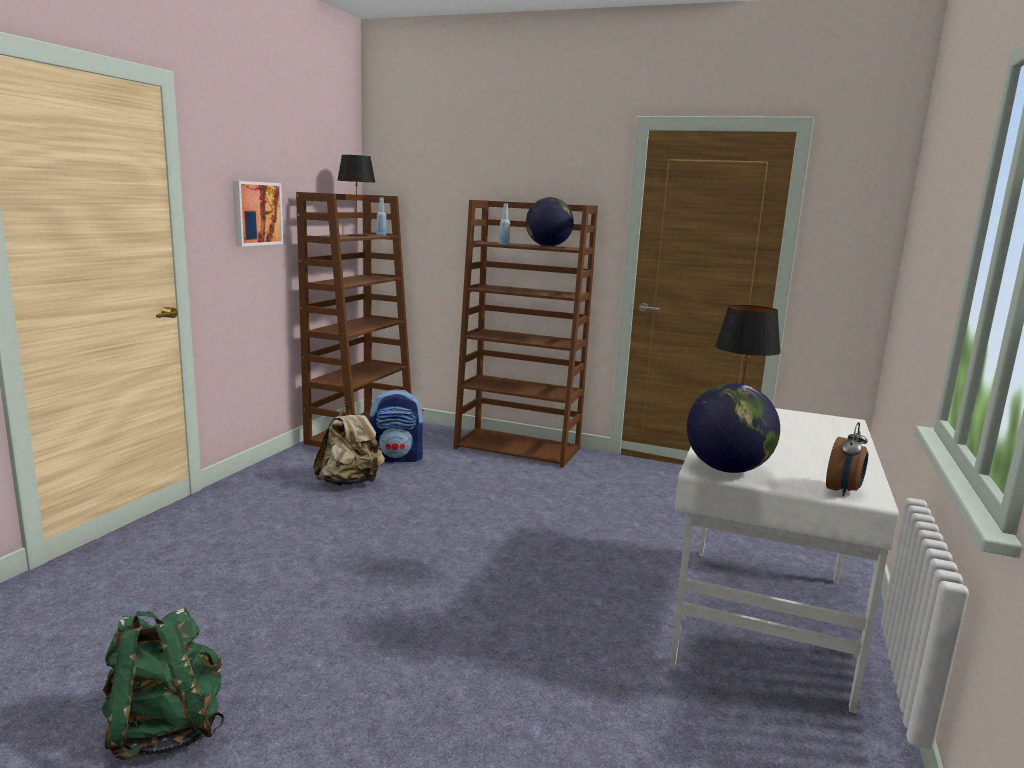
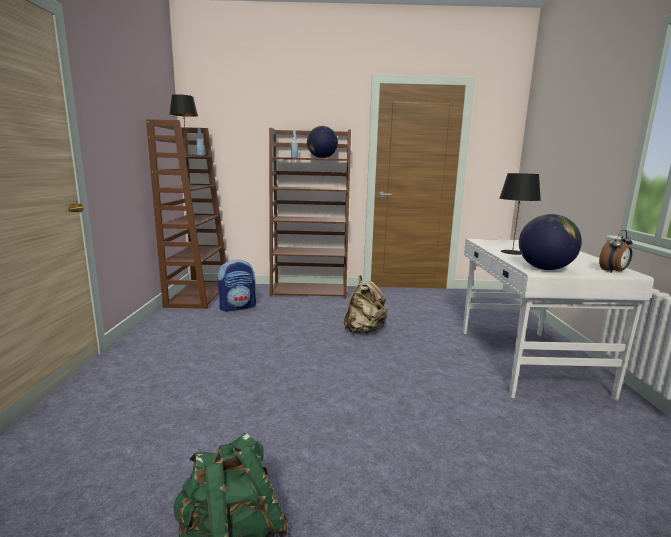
camera: 20 degrees left, 0 degrees up
picture [232,181,283,246] -> none
beige backpack [313,405,385,486] -> beige backpack moved to [344,276,387,334]
alarm clock [826,422,868,496] -> alarm clock turned 45 degrees clockwise [599,230,633,273]

